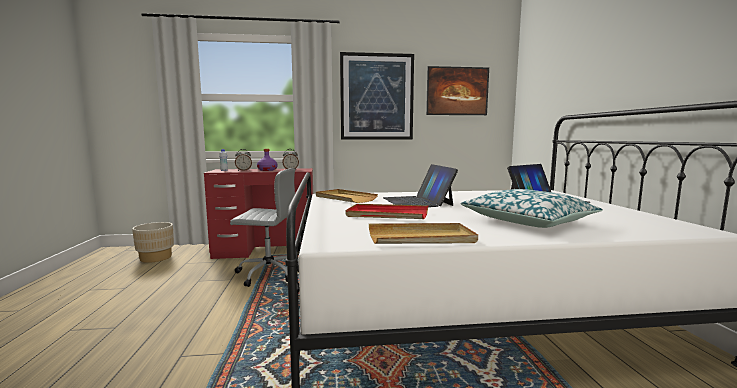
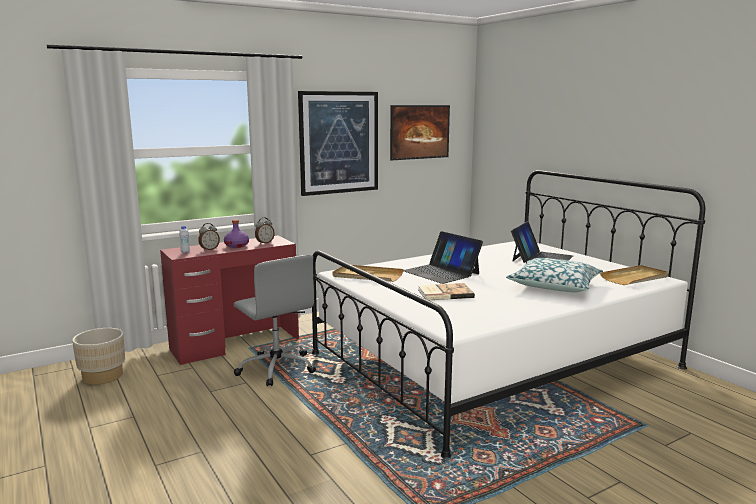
camera: 25 degrees left, 5 degrees up
grey office chair [230,168,299,287] -> grey office chair turned 75 degrees clockwise [234,255,316,386]
red tray [346,204,428,219] -> book [418,283,475,300]
beige tray [369,223,478,244] -> beige tray moved to [600,265,669,285]

